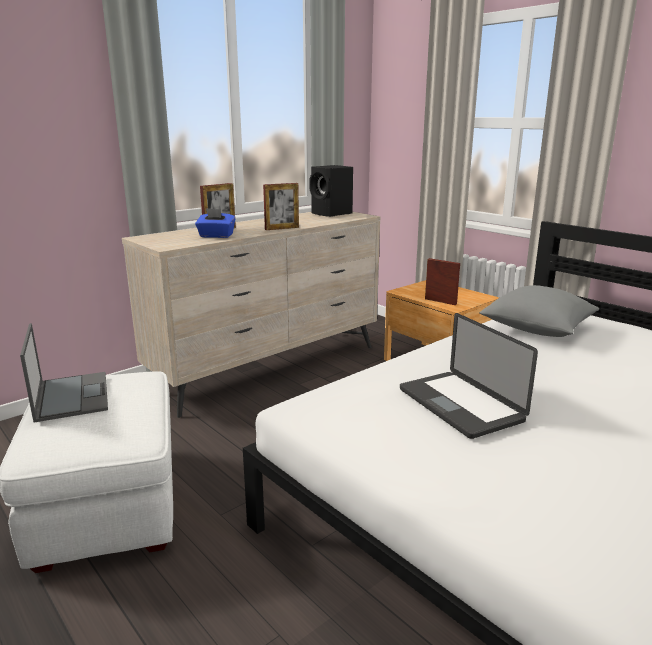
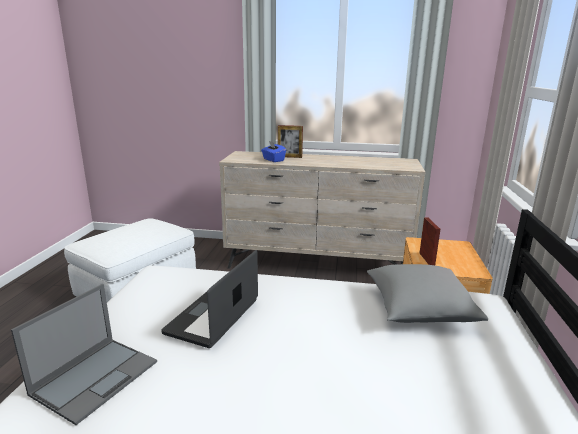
camera: 50 degrees right, 0 degrees up
laptop [20,323,108,423] -> laptop moved to [11,284,157,425]
picture frame [263,183,299,230] -> none
black speaker [309,165,353,217] -> none

